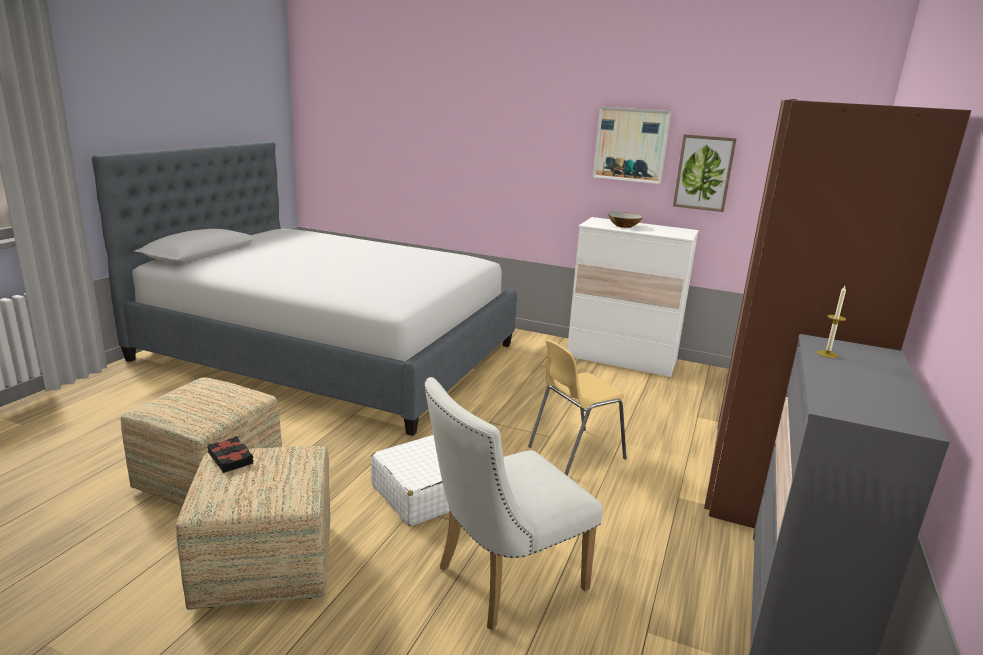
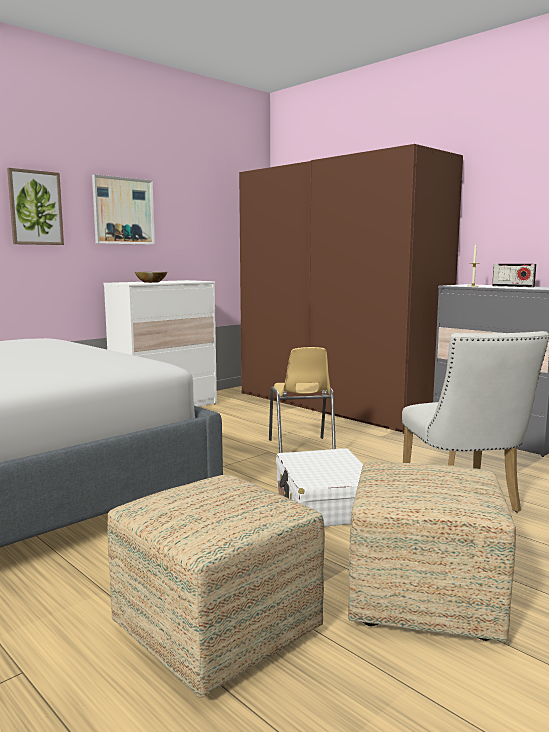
camera: 65 degrees left, 10 degrees down
black book [207,436,254,473] -> none
picture [673,134,737,212] -> picture moved to [7,168,64,245]
none -> radio [492,264,536,287]

